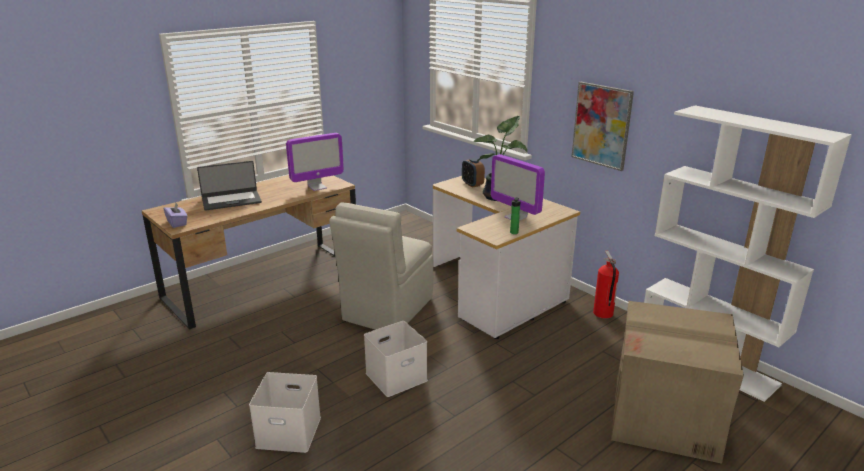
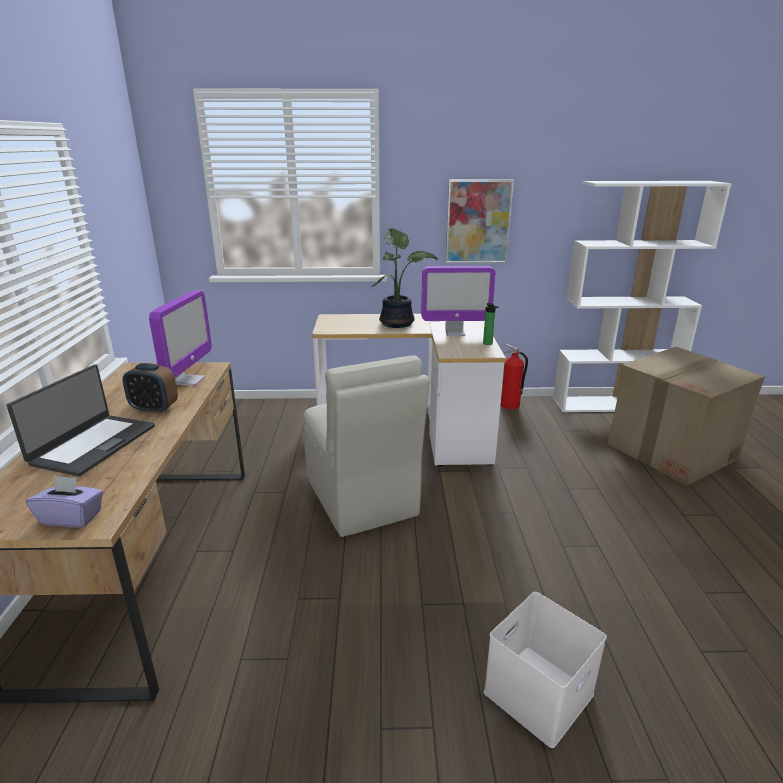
camera: 50 degrees left, 0 degrees up
white storage box [364,321,428,397] -> none
alarm clock [462,158,485,188] -> alarm clock moved to [122,363,178,414]

